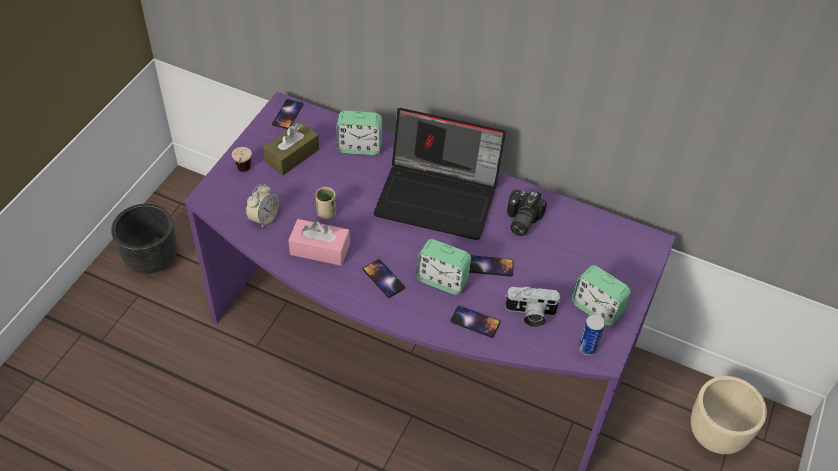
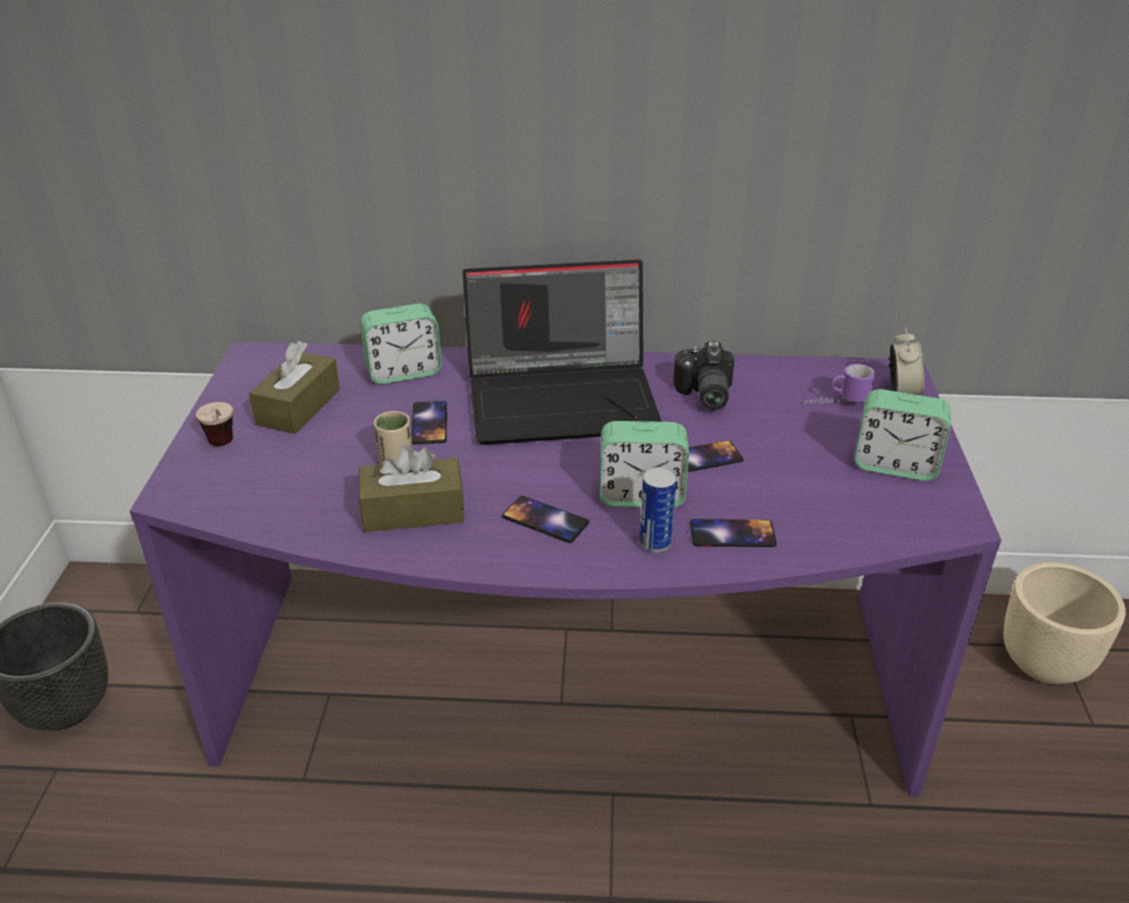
camera: 20 degrees left, 15 degrees down
alarm clock [245,184,279,228] -> alarm clock moved to [889,328,924,395]
phone [272,99,303,129] -> phone moved to [411,401,447,444]
pink tissue box [289,219,350,266] -> brown tissue box [359,444,464,532]
camera [505,287,561,327] -> none
can [579,314,605,356] -> can moved to [639,467,676,553]
none -> mug [805,364,875,404]

